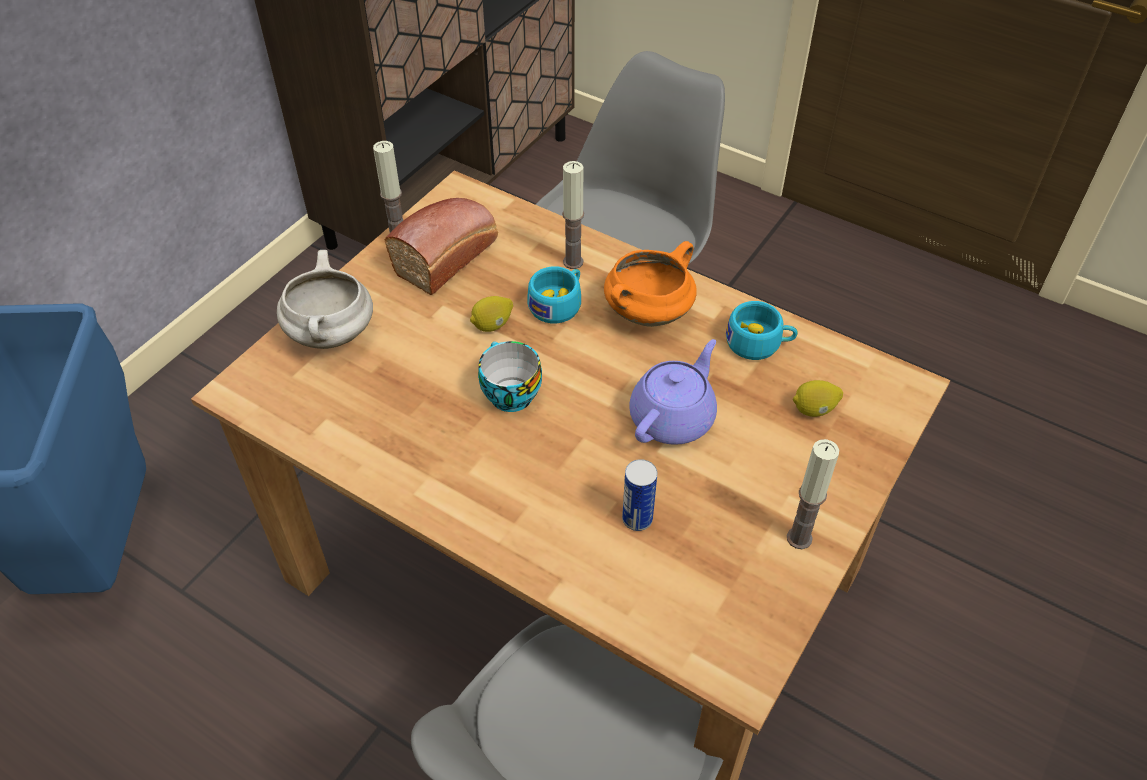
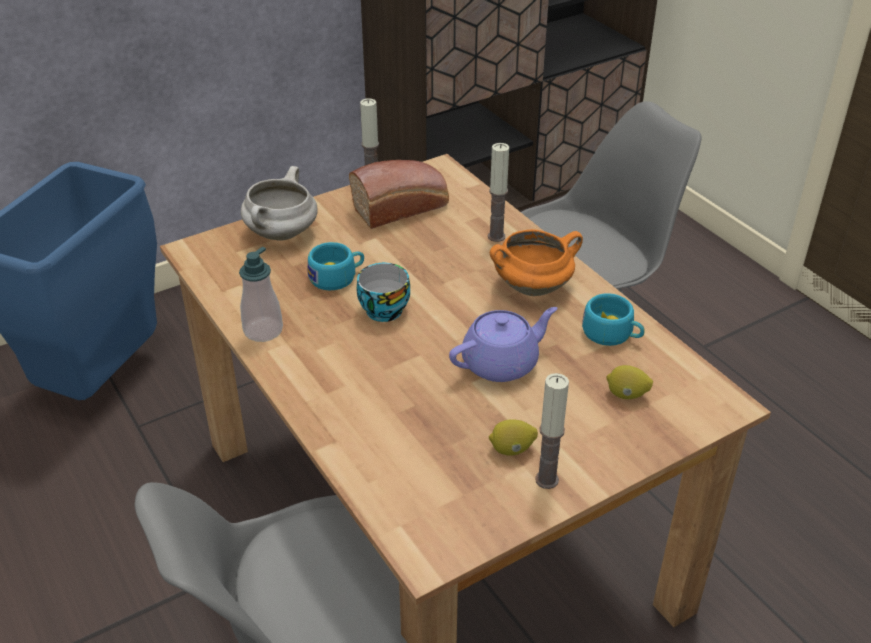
camera: 25 degrees right, 10 degrees down
lemon [470,296,513,332] -> lemon moved to [489,419,538,456]
turquoise cup [527,266,581,323] -> turquoise cup moved to [308,242,364,290]
can [622,459,658,531] -> none
none -> soap dispenser [239,247,283,342]

